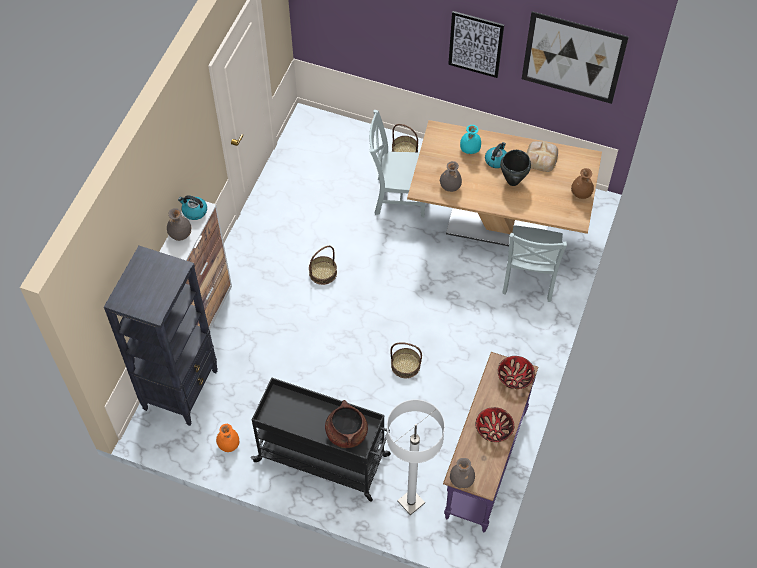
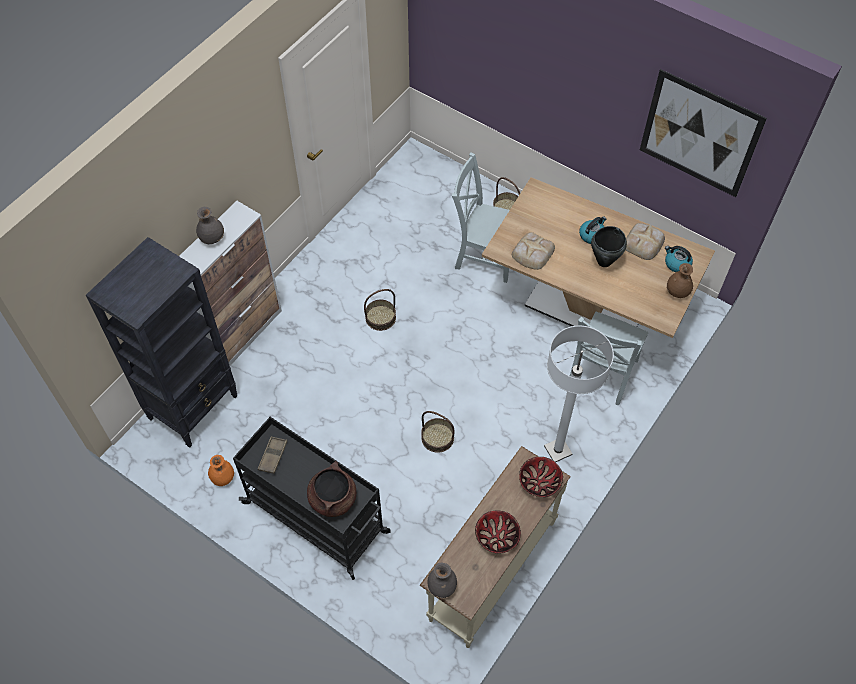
camera: 15 degrees right, 0 degrees up
kettle [178,195,207,220] -> kettle moved to [665,246,693,272]
white floor lamp [387,399,445,515] -> white floor lamp moved to [544,326,614,462]
grey vase [440,161,462,192] -> bread [512,232,555,270]
purple console table [443,352,538,532] -> beige console table [420,446,571,648]
picture [448,11,504,78] -> none
turquoise vase [460,125,481,154] -> none
none -> brown tray [258,436,288,474]

